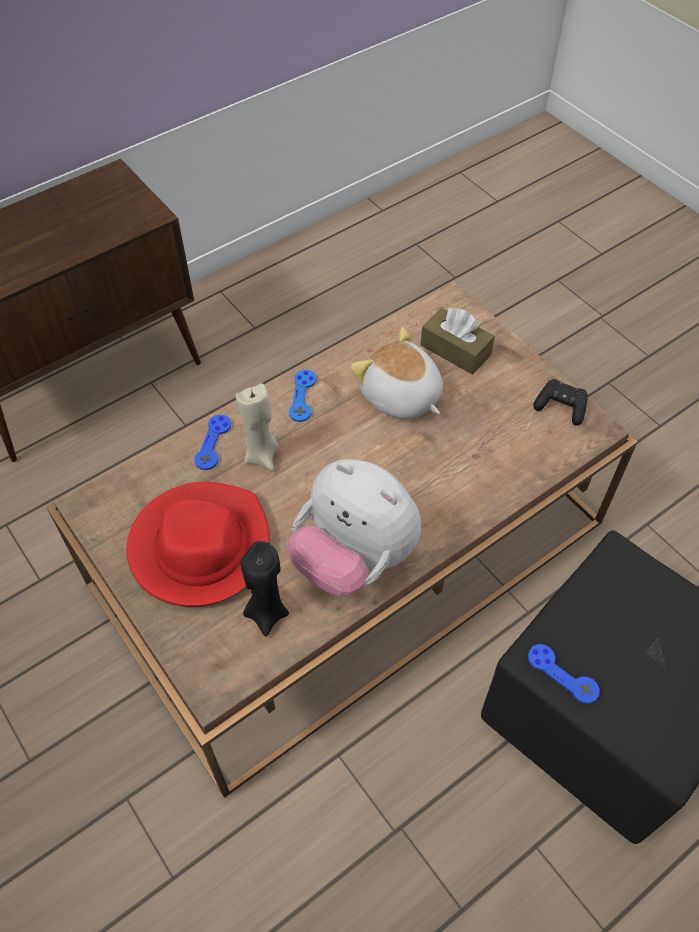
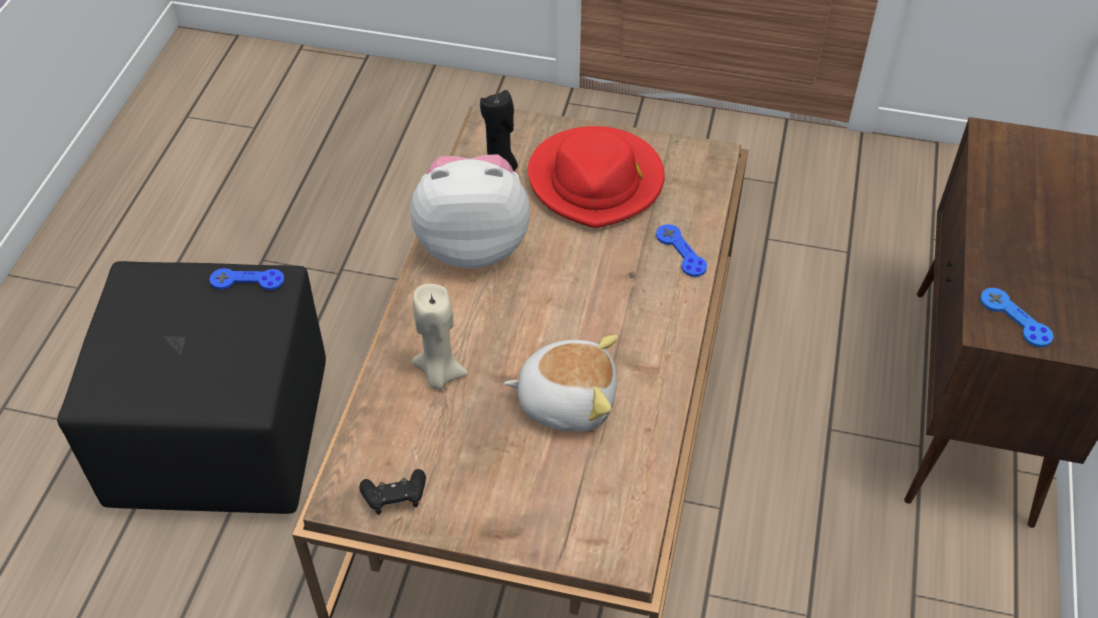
camera: 140 degrees right, 5 degrees down
beige candle [236,383,278,471] -> beige candle moved to [412,284,468,390]
blue game controller [289,370,316,422] -> blue game controller moved to [980,288,1053,347]
brown tissue box [421,308,495,375] -> none

